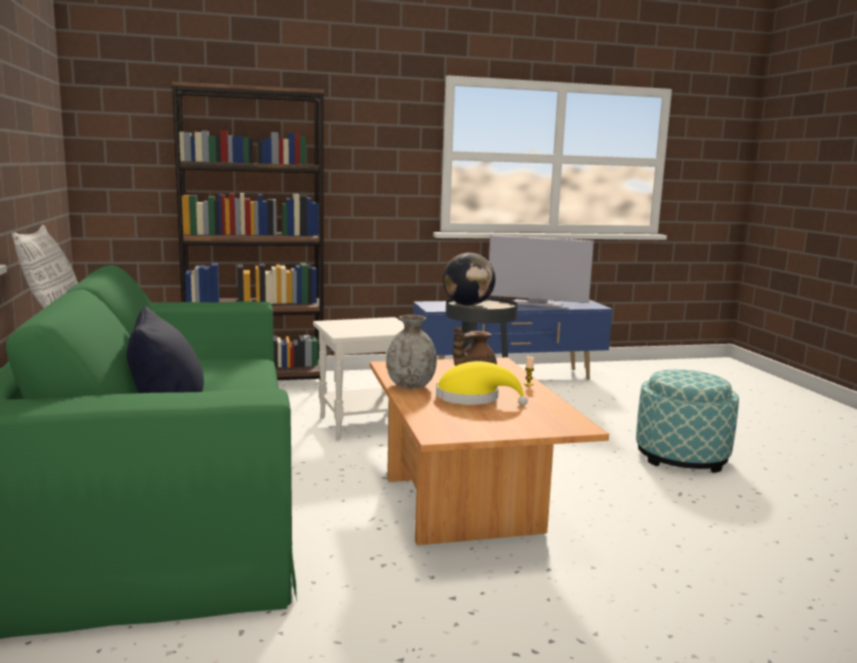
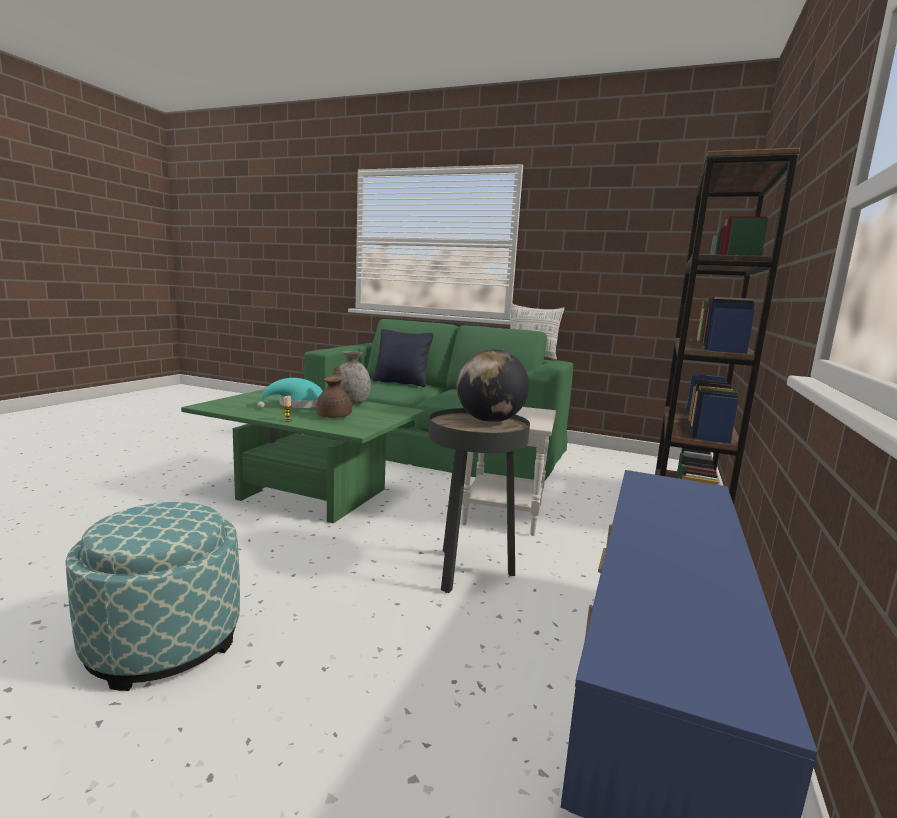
camera: 125 degrees right, 0 degrees up
brown coffee table [370,357,609,545] -> green coffee table [181,389,426,524]
yellow hat [436,361,528,406] -> turquoise hat [257,378,323,409]
television [489,235,594,308] -> none

